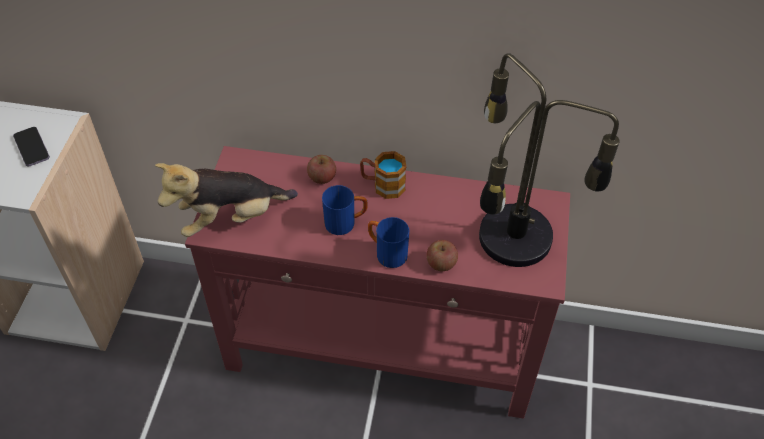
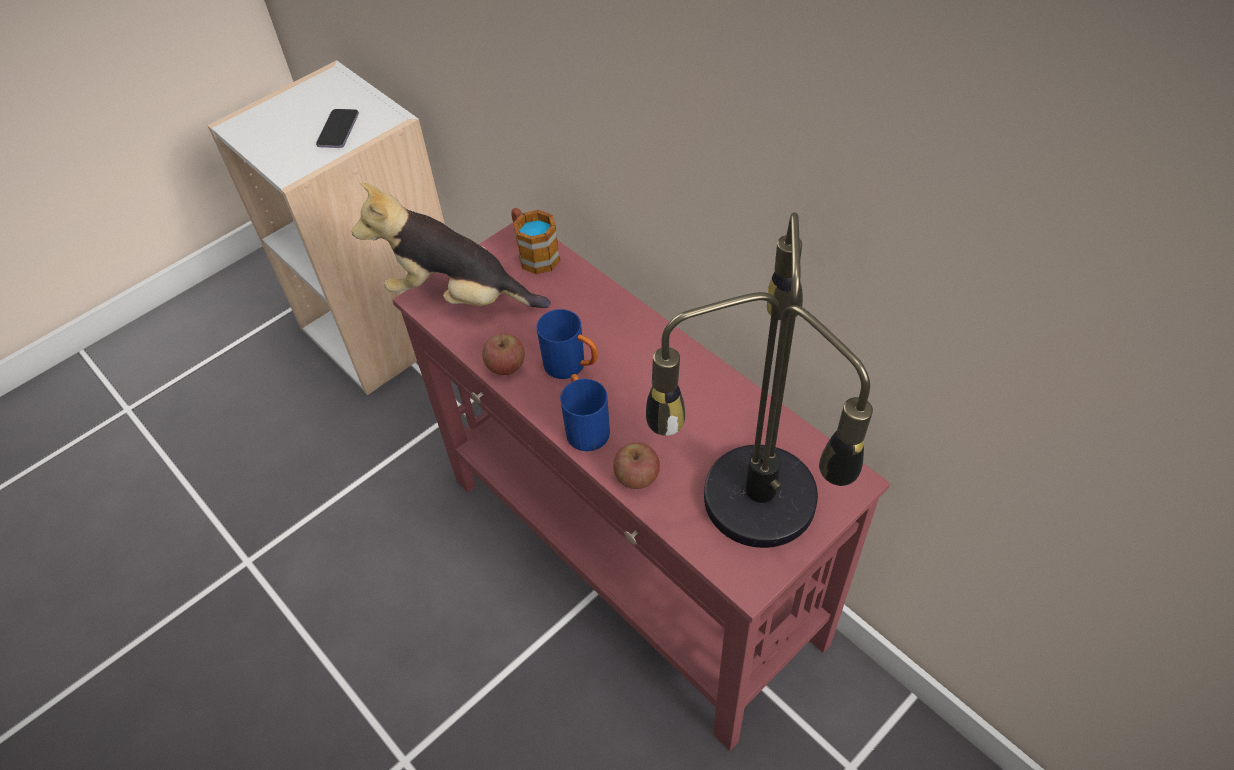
camera: 40 degrees right, 0 degrees up
apple [307,155,336,184] -> apple moved to [482,333,525,375]
mug [360,151,407,199] -> mug moved to [511,208,560,274]

